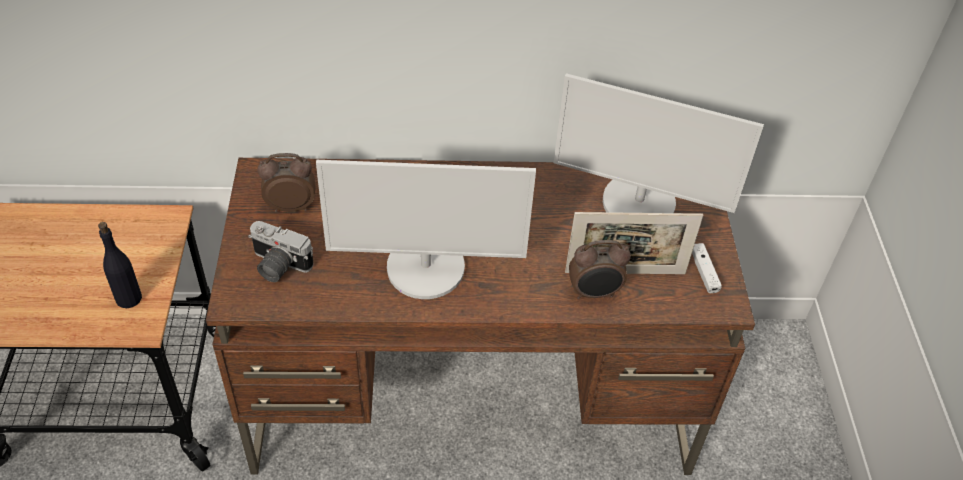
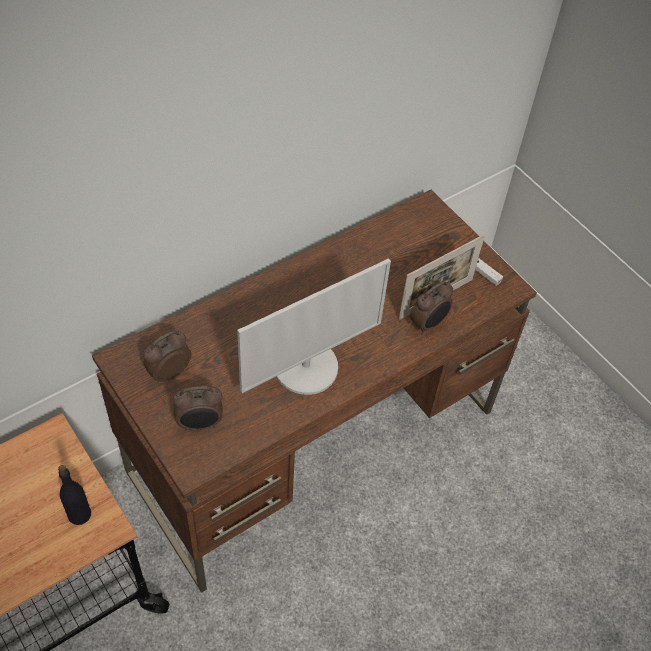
camera: 35 degrees left, 5 degrees up
camera [248,221,314,282] -> alarm clock [173,386,223,431]
monitor [554,73,764,213] -> none

